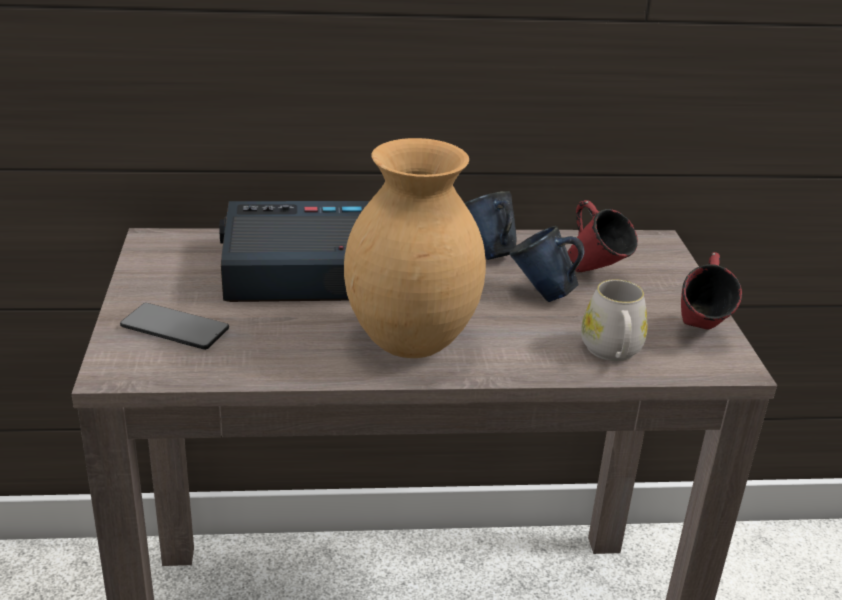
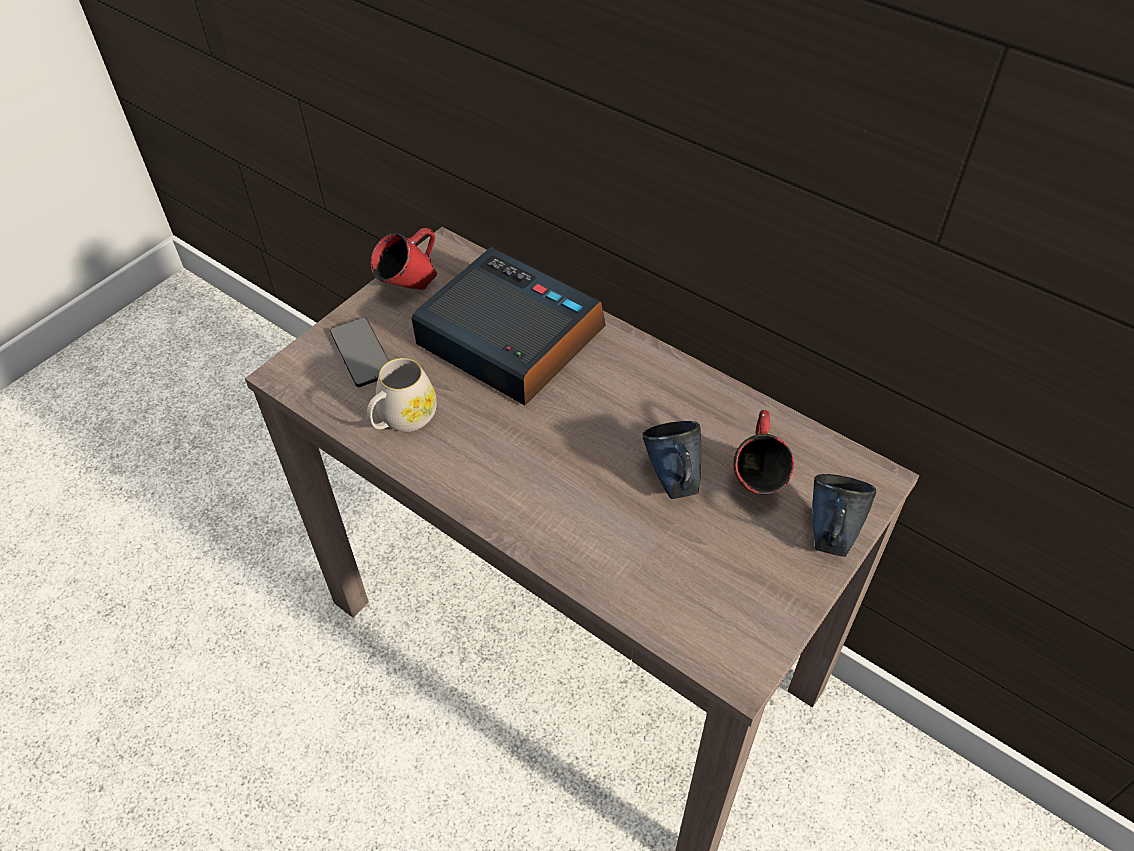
camera: 45 degrees right, 20 degrees up
brown vase [344,138,486,358] -> none
blue mug [465,191,517,260] -> blue mug moved to [813,474,876,557]
white mug [581,279,648,361] -> white mug moved to [367,358,437,432]
red mug [681,252,742,330] -> red mug moved to [370,228,437,290]

